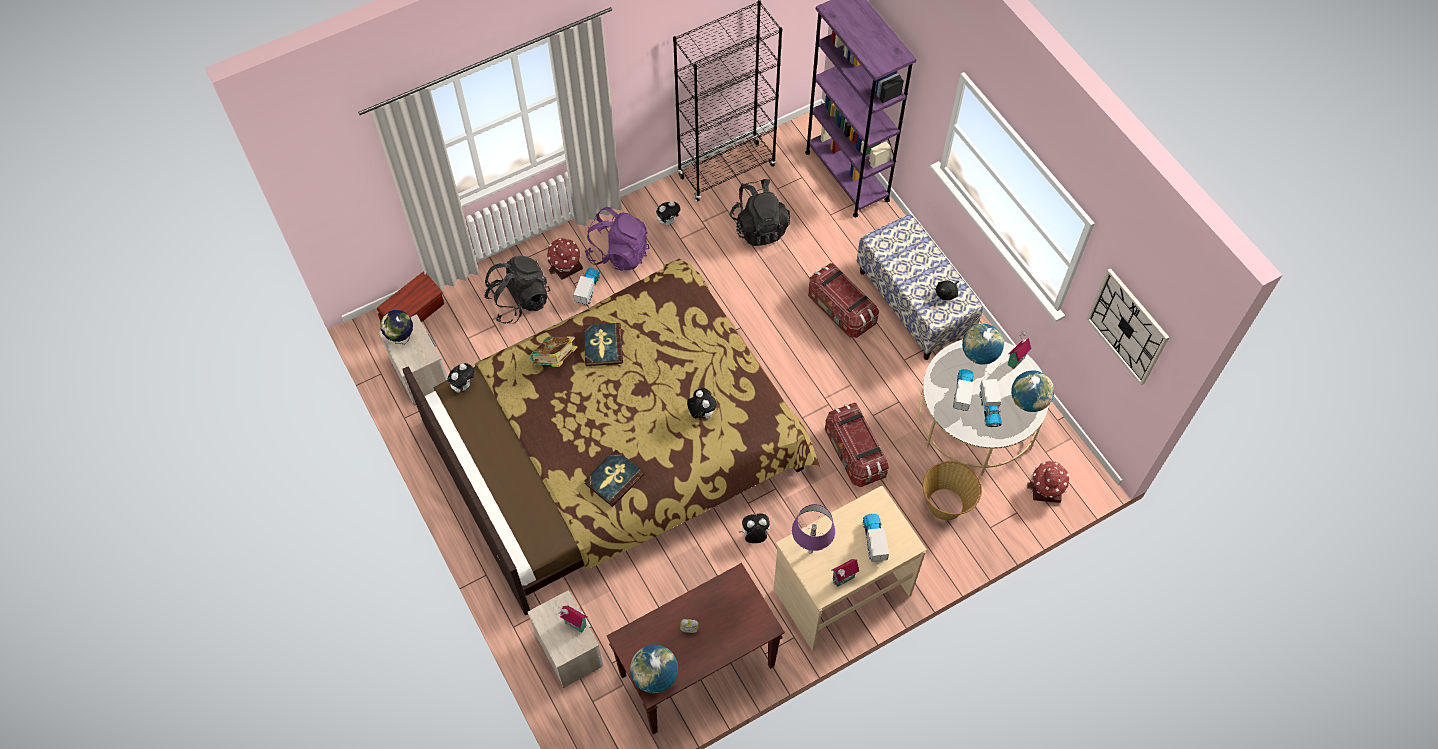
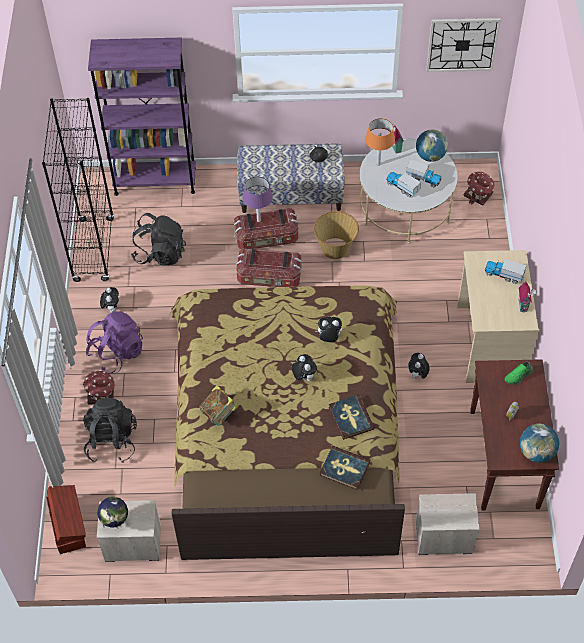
camera: 60 degrees left, 5 degrees down
plush toy [447,363,474,393] -> plush toy moved to [292,354,317,381]
toy house [558,606,587,633] -> none
toy truck [573,268,600,305] -> none
book [584,323,623,366] -> book moved to [320,446,370,490]
purple table lamp [792,504,835,554] -> purple table lamp moved to [242,177,273,222]
storage box [825,402,889,487] -> storage box moved to [236,249,302,287]
basket [923,461,982,520] -> basket moved to [314,211,359,259]
globe [962,324,1004,365] -> orange table lamp [365,118,395,165]
none -> green shoe [504,362,533,385]

